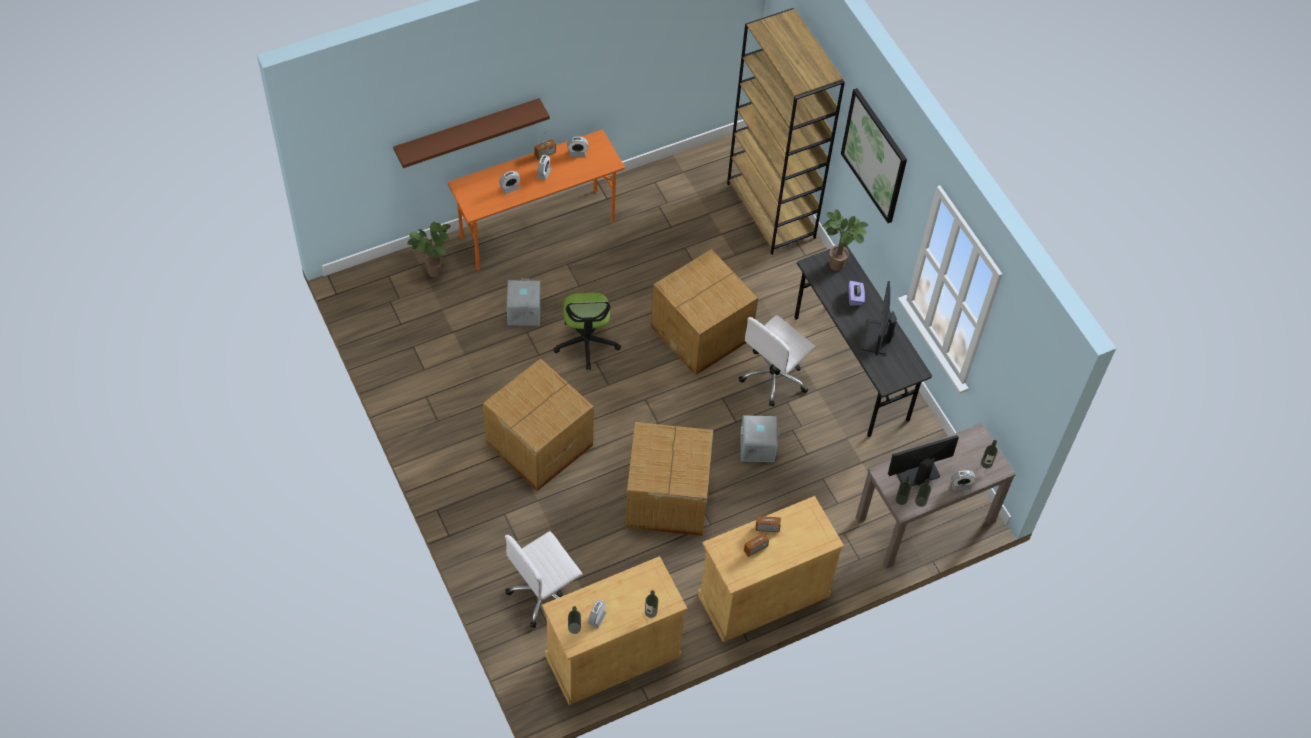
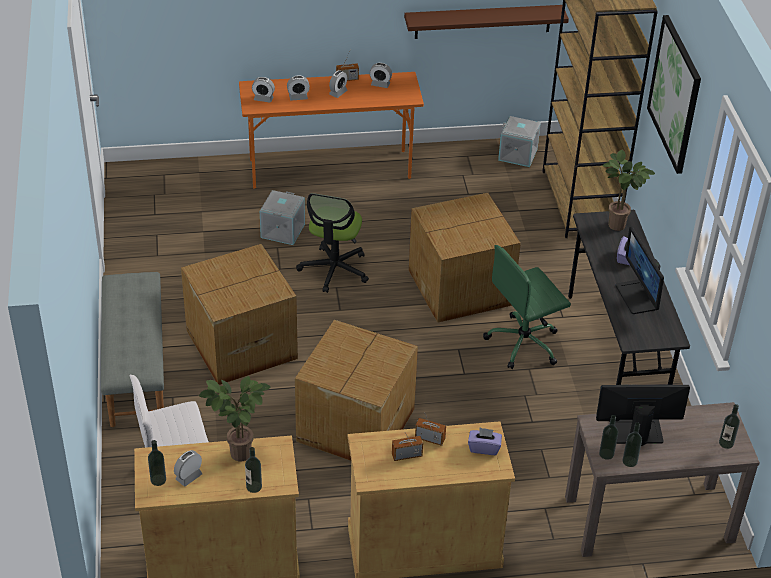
camera: 20 degrees right, 15 degrees down
brown shelf [393,98,550,168] -> brown shelf moved to [404,5,569,39]
potted plant [407,222,451,278] -> potted plant moved to [199,376,270,461]
white office chair [739,315,816,407] -> green office chair [483,245,571,369]
grey storage box [740,415,780,462] -> grey storage box moved to [498,116,541,167]
monitor [862,281,897,356] -> monitor turned 45 degrees counterclockwise [615,227,664,314]
alarm clock [951,470,975,491] -> alarm clock moved to [252,77,275,102]
none -> grey bench [101,272,164,427]
none -> purple tissue box [468,427,502,455]

